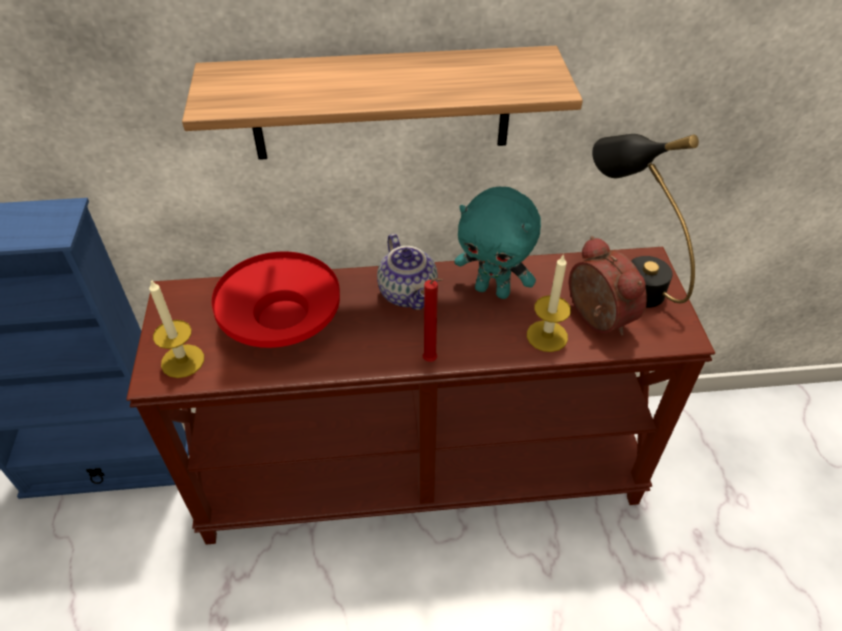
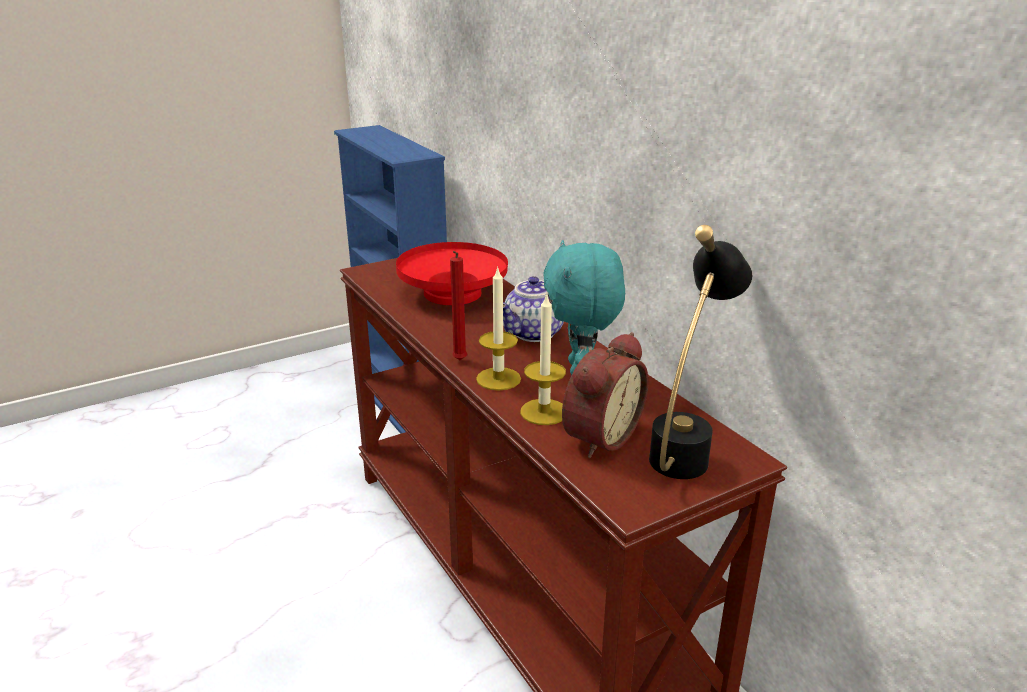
camera: 65 degrees right, 20 degrees down
candle [149,280,204,378] -> candle moved to [476,266,521,391]
shelf [182,46,583,160] -> none

